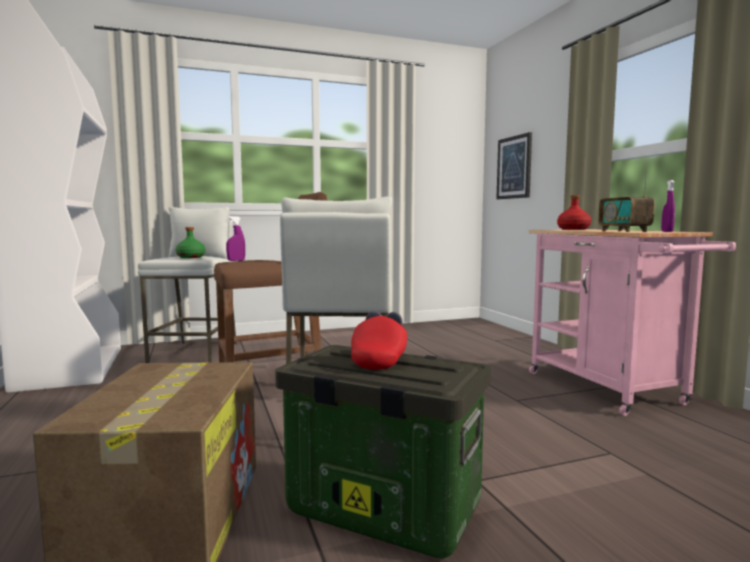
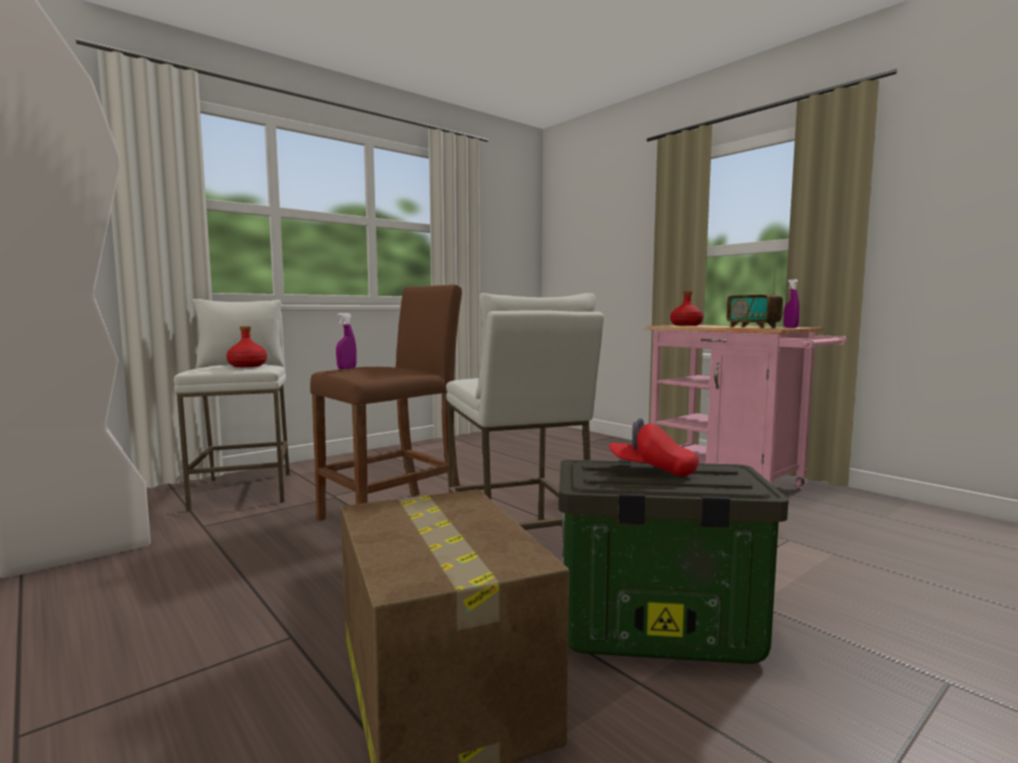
camera: 20 degrees left, 0 degrees up
green bottle [175,227,205,258] -> red bottle [226,326,267,367]
red cap [351,311,407,370] -> red cap turned 60 degrees counterclockwise [609,418,699,477]
picture [496,132,532,199] -> none

